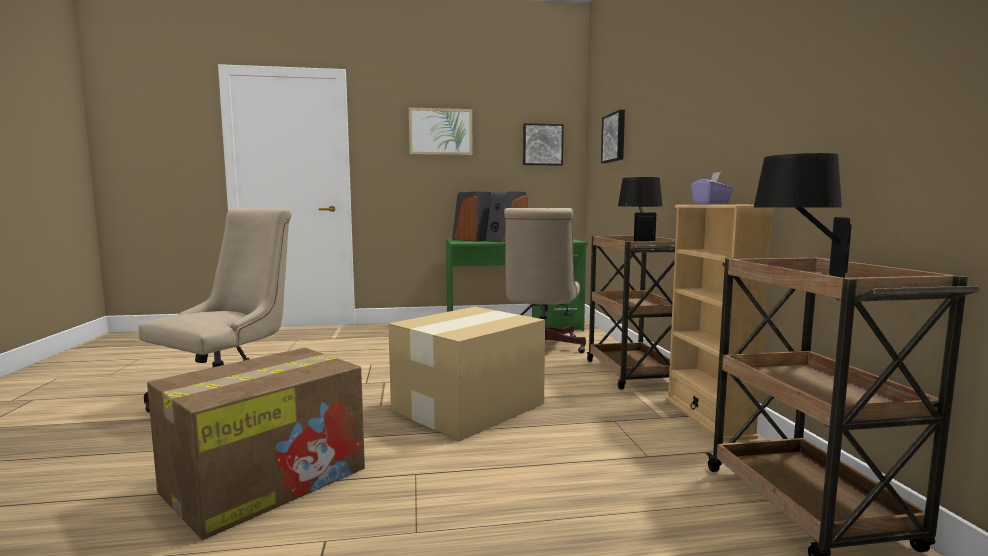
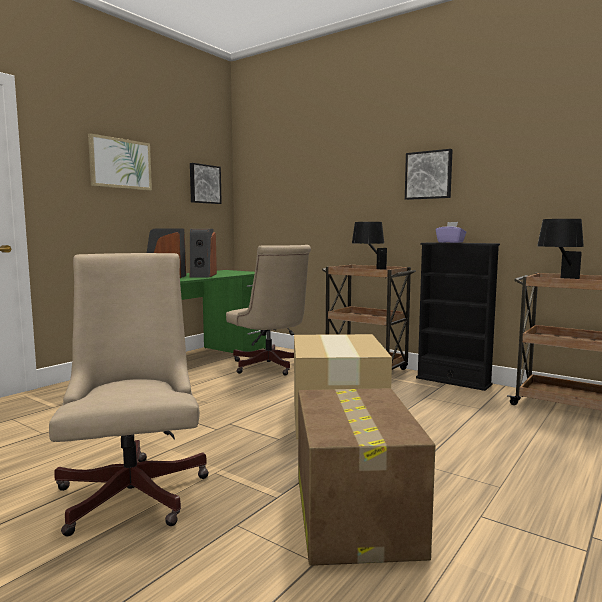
camera: 45 degrees left, 0 degrees up
picture [601,110,625,163] -> picture moved to [405,149,453,200]
beige bookcase [666,205,775,441] -> black bookcase [416,242,500,391]

